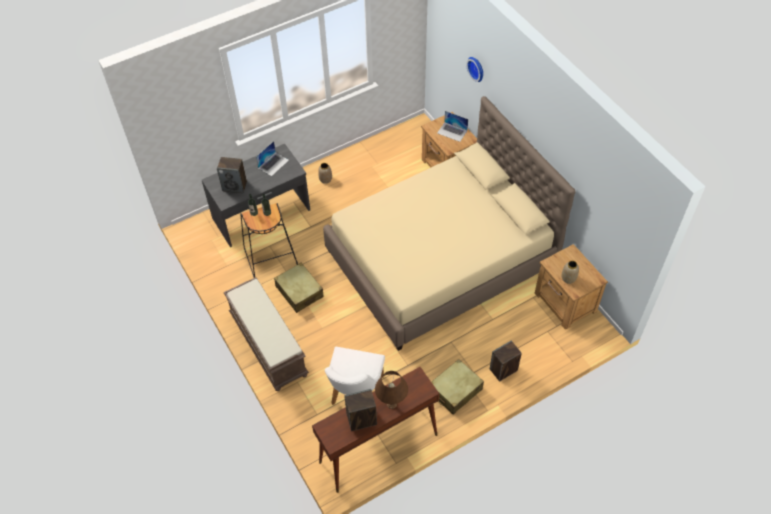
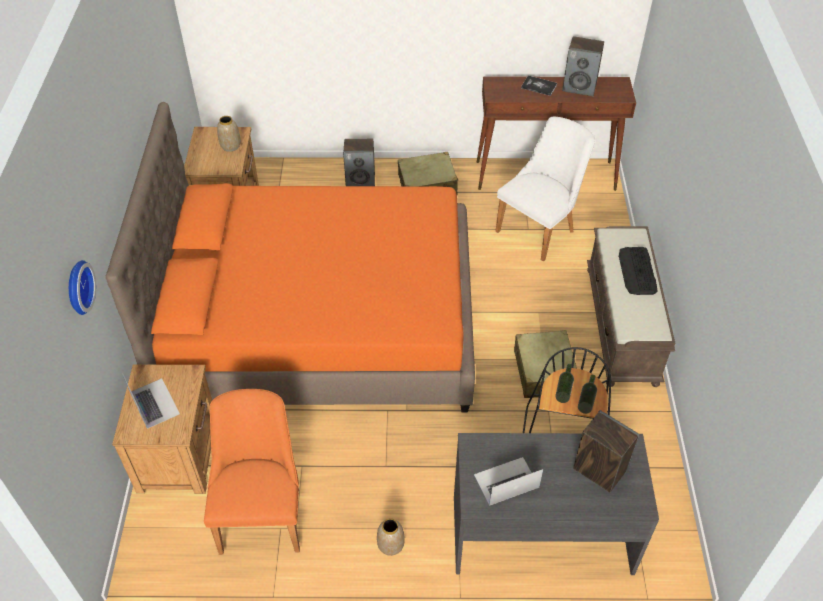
camera: 150 degrees left, 5 degrees down
beige bed [323,96,575,351] -> orange bed [106,102,475,413]
brown table lamp [375,371,408,409] -> book [521,76,557,96]
none -> orange chair [204,389,300,555]
none -> keyboard [619,247,658,295]

